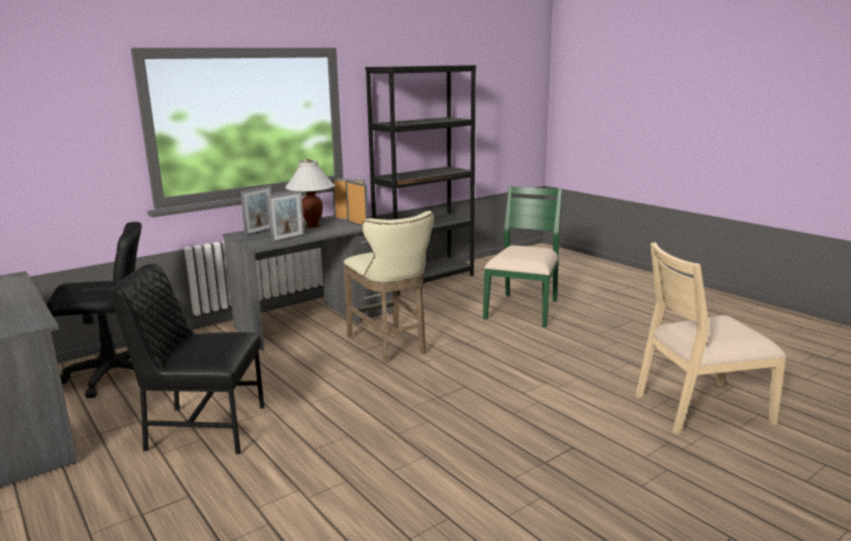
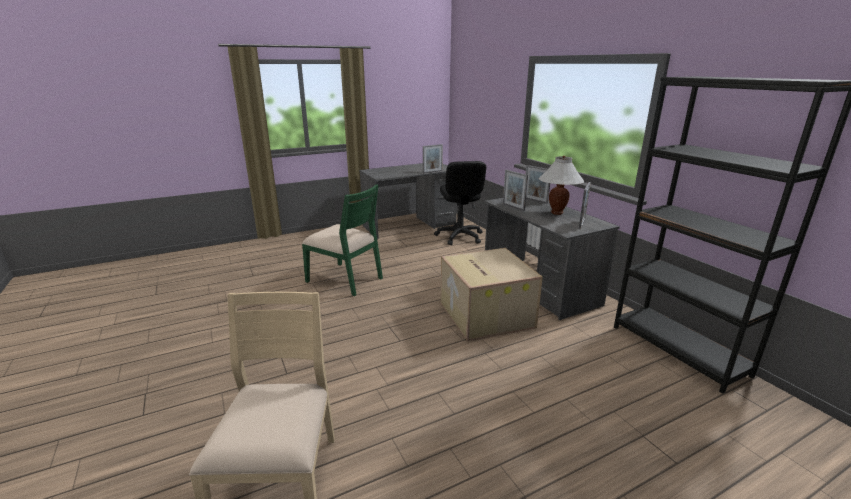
camera: 100 degrees right, 5 degrees up
black chair [111,264,264,454] -> none
beige stool [343,211,434,363] -> cardboard box [440,248,543,341]
picture frame [346,180,368,226] -> picture frame moved to [423,144,443,173]
green chair [483,186,562,327] -> green chair moved to [302,184,383,296]

